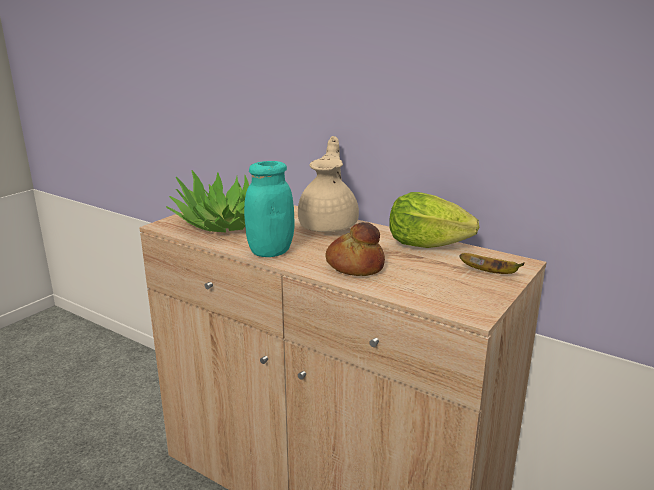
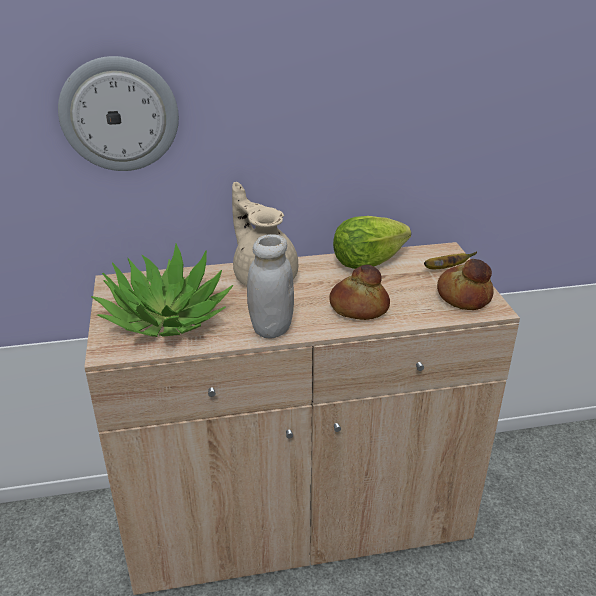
camera: 45 degrees left, 10 degrees up
turquoise jar [244,161,295,257] -> white jar [247,234,294,339]
none -> wall clock [58,56,179,171]
none -> bread [437,259,494,310]

